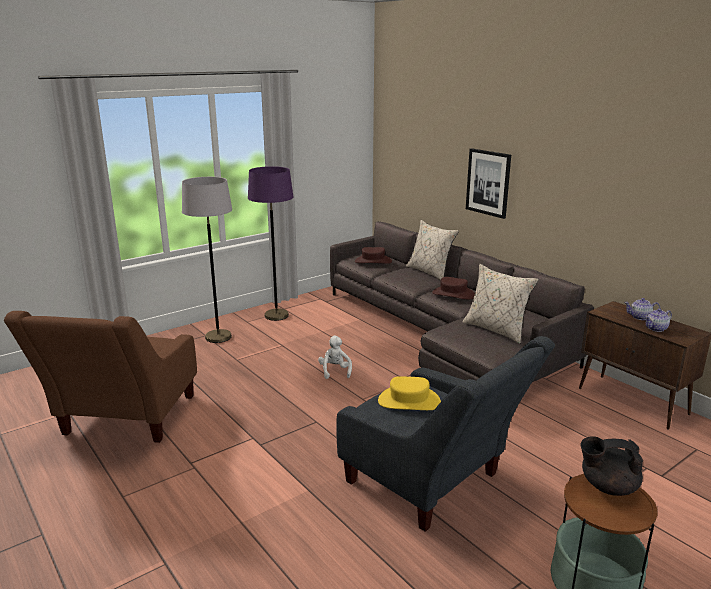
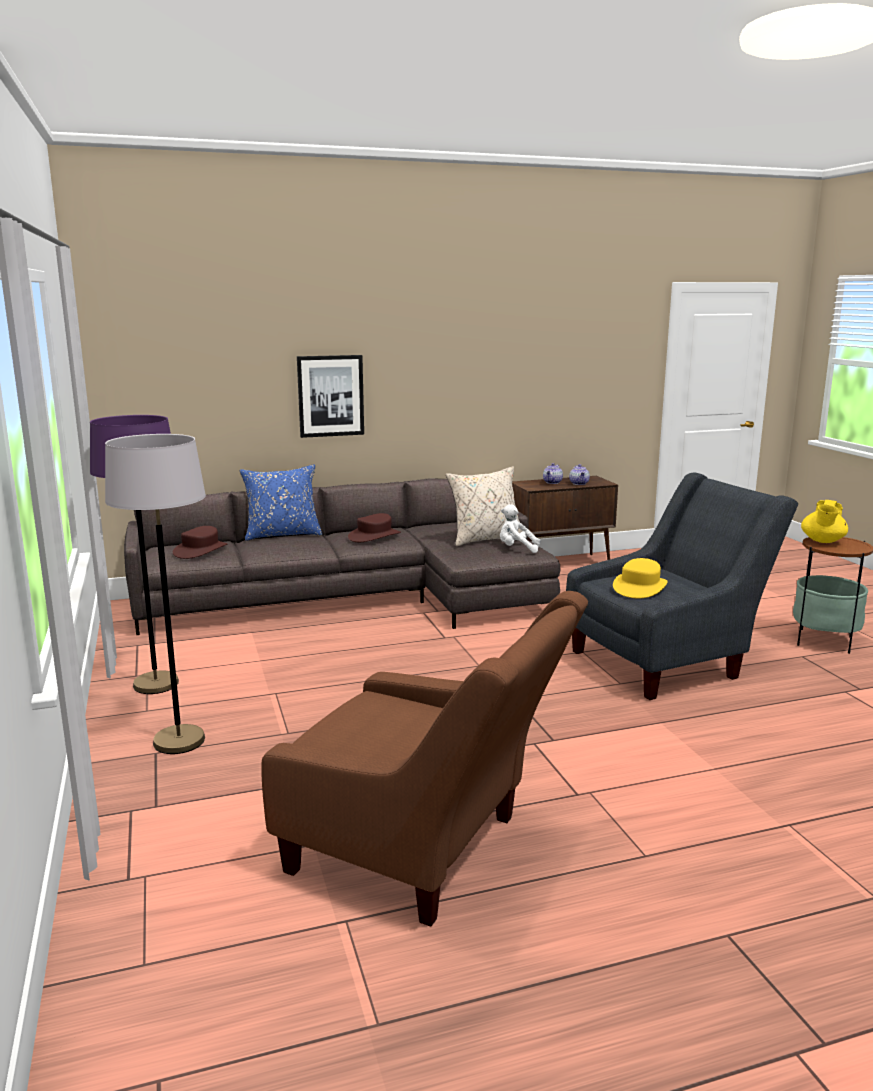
camera: 70 degrees left, 5 degrees down
white plush toy [318,335,352,379] -> white plush toy moved to [500,504,540,553]
beige pillow [406,220,459,280] -> blue pillow [240,464,322,541]
black teapot [580,436,643,496] -> yellow teapot [801,500,848,543]

